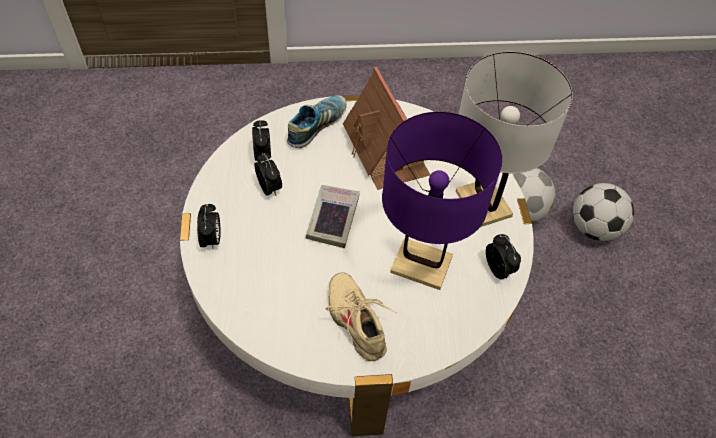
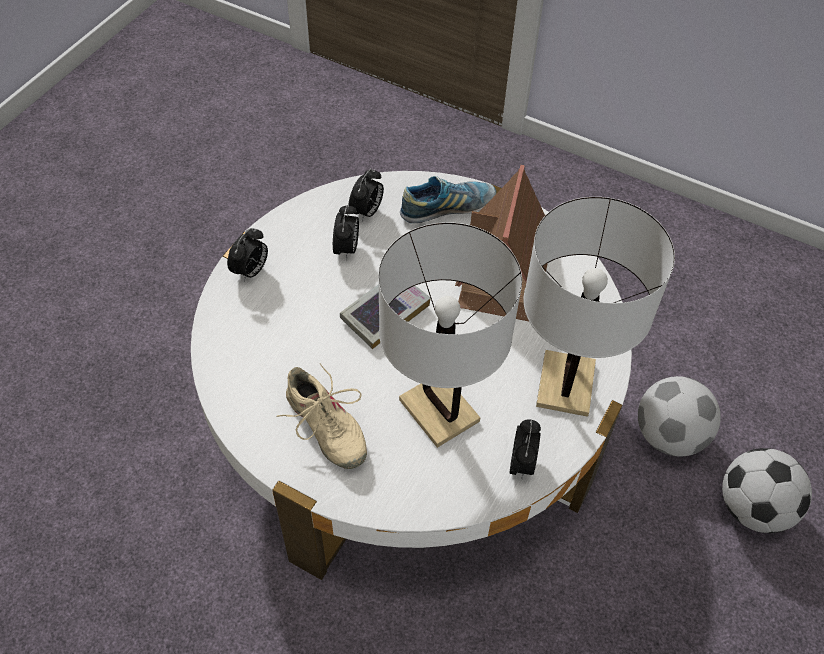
camera: 35 degrees right, 0 degrees up
beige shoe [326,272,397,361] -> beige shoe turned 135 degrees clockwise [276,363,367,469]
purple table lamp [382,112,502,290] -> white table lamp [378,222,522,448]

